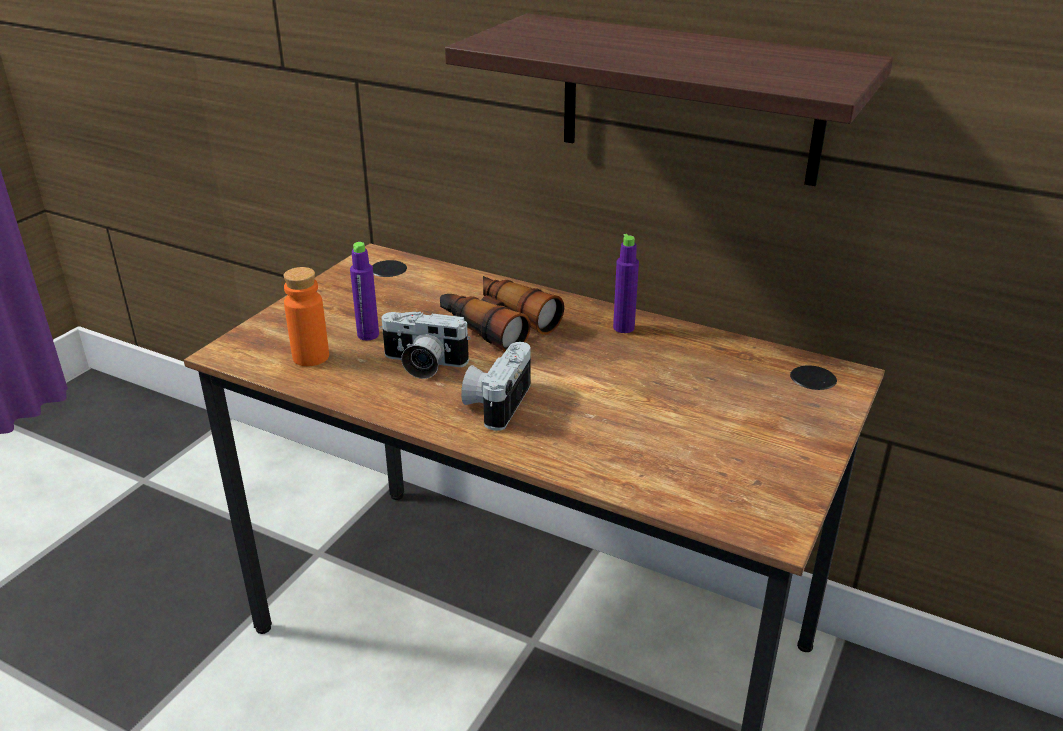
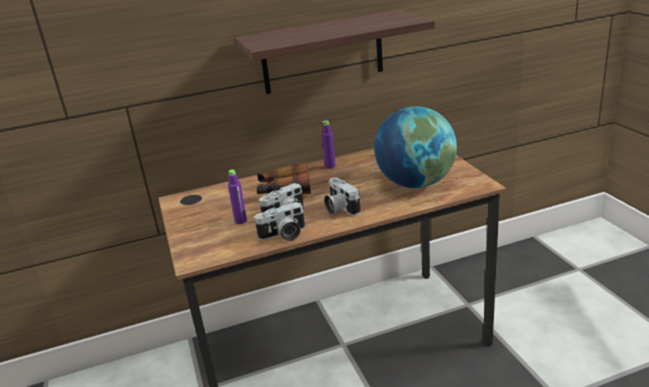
camera: 45 degrees left, 5 degrees down
orange bottle [284,267,329,366] -> none
none -> camera [254,202,305,242]
none -> globe [374,106,457,188]

